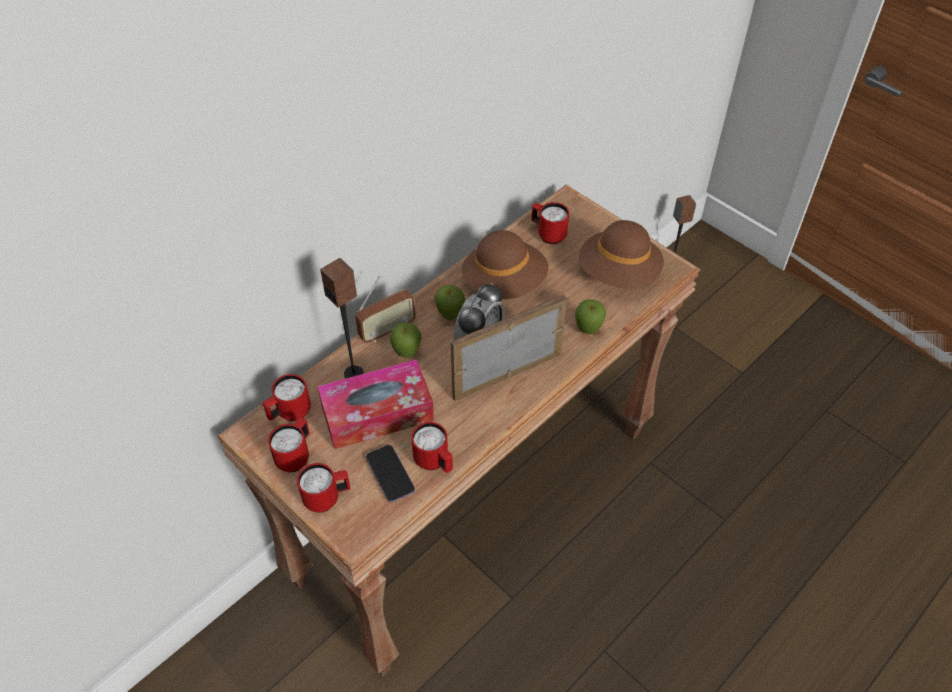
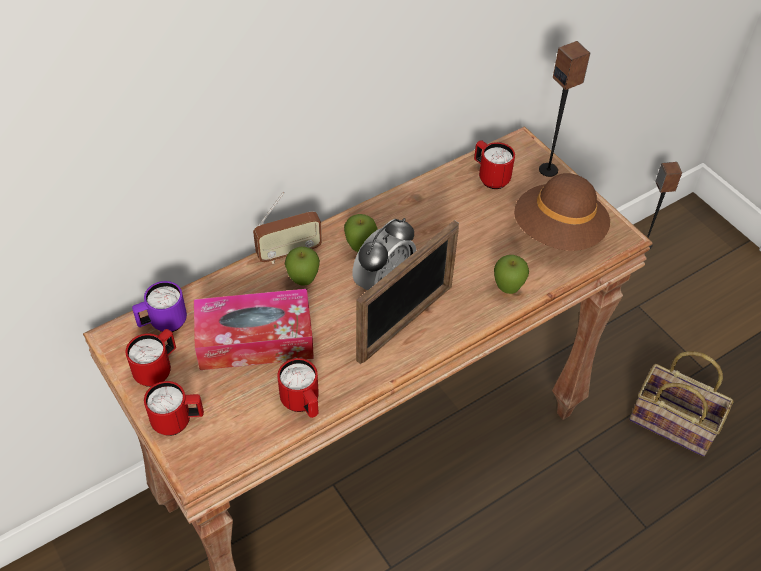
camera: 10 degrees right, 0 degrees up
red mug [263,374,311,421] -> purple mug [132,281,187,332]
speaker [320,258,364,378] -> speaker moved to [539,41,590,177]
phone [366,445,415,502] -> none
picture frame [451,295,567,401] -> picture frame turned 150 degrees clockwise [356,220,459,364]
brown hat [461,230,548,299] -> none
none -> basket [629,351,734,456]

